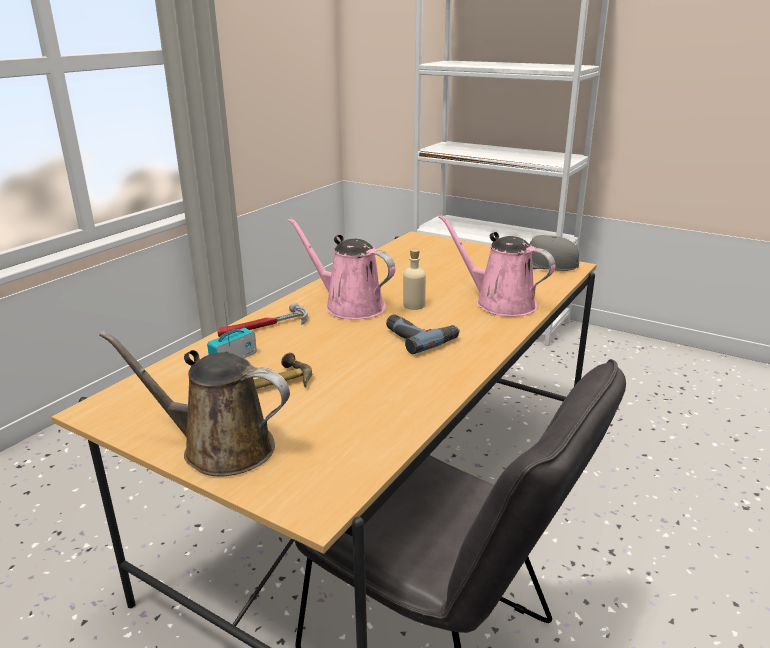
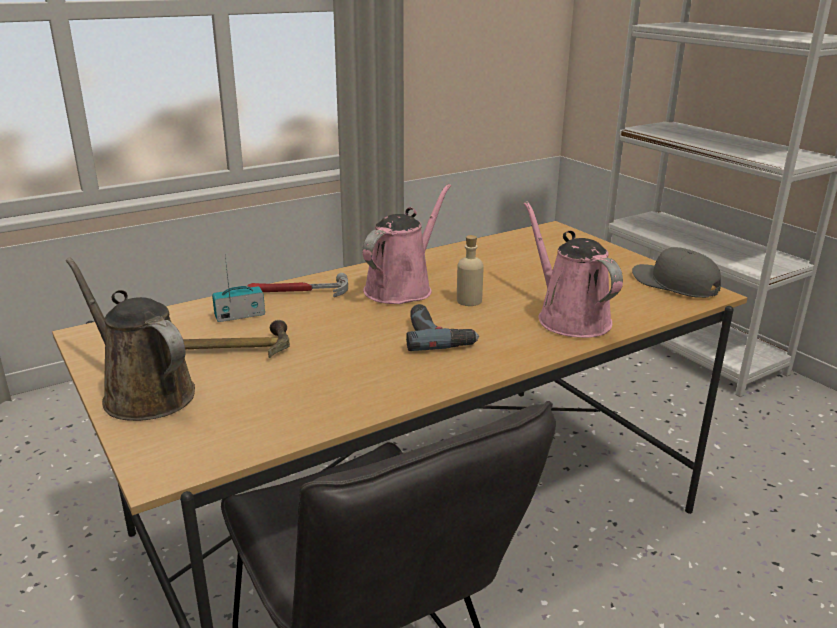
camera: 25 degrees right, 0 degrees up
pink watering can [288,218,395,319] -> pink watering can turned 60 degrees clockwise [363,184,451,304]

